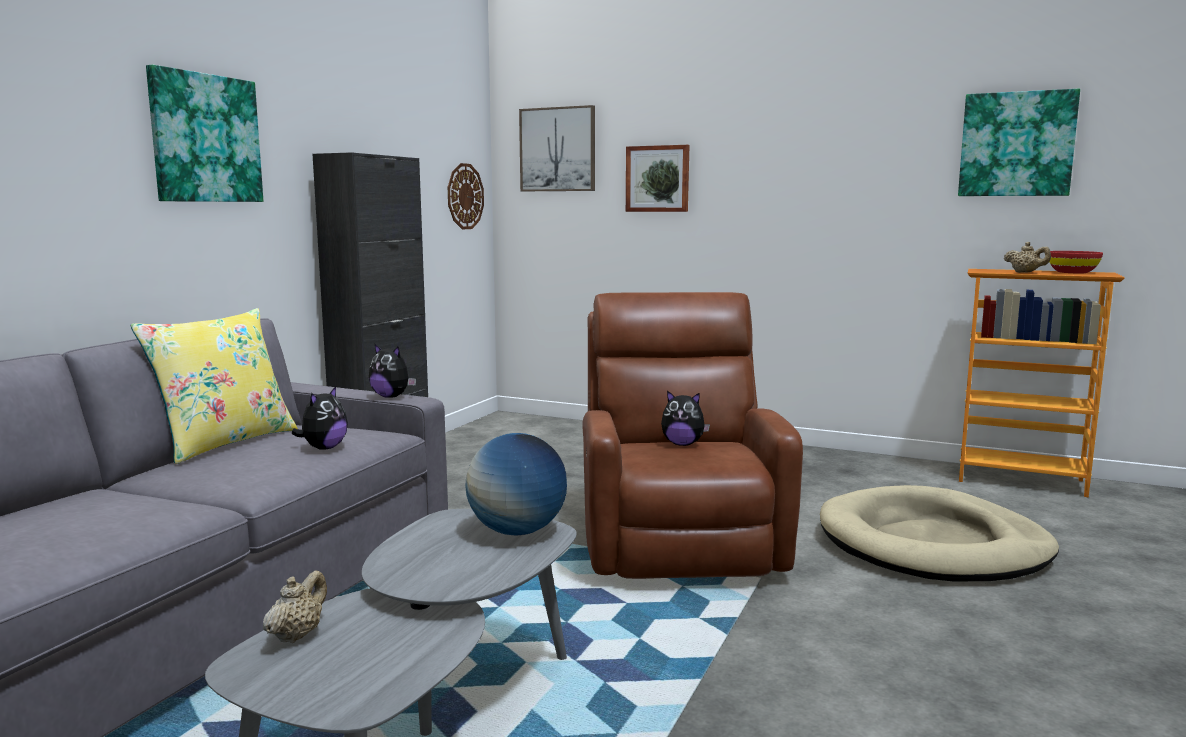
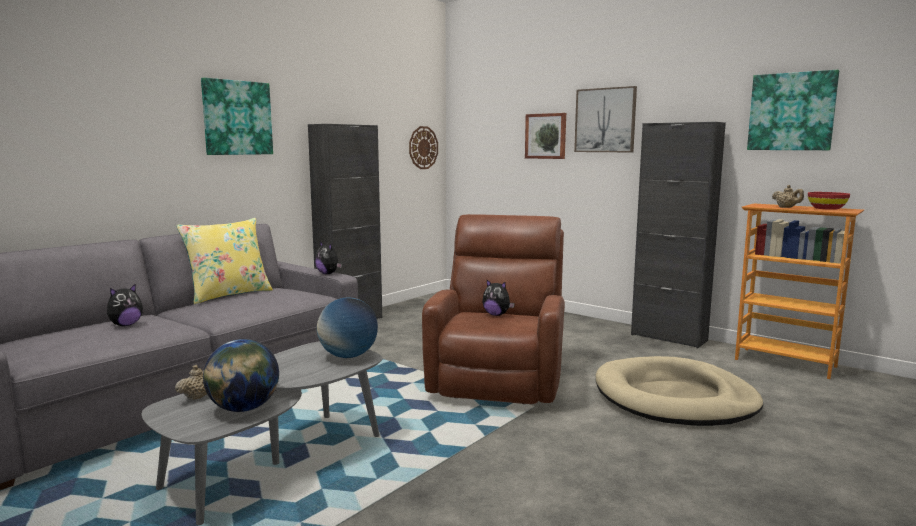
camera: 15 degrees right, 0 degrees up
plush toy [291,386,348,450] -> plush toy moved to [107,284,143,326]
picture [519,105,595,191] -> picture moved to [574,86,637,152]
none -> globe [203,339,279,412]
none -> black cabinet [631,122,726,348]

